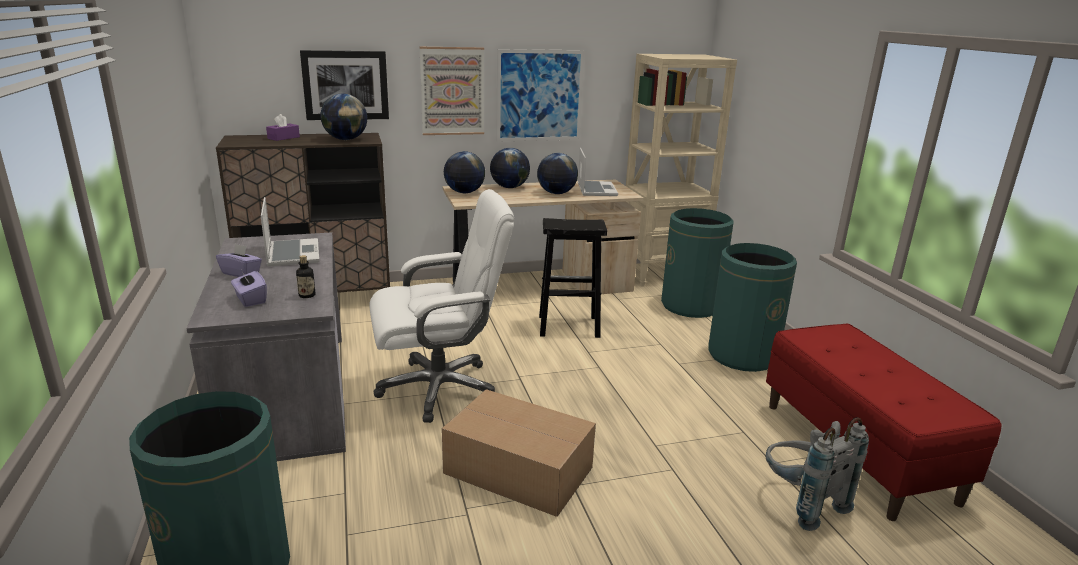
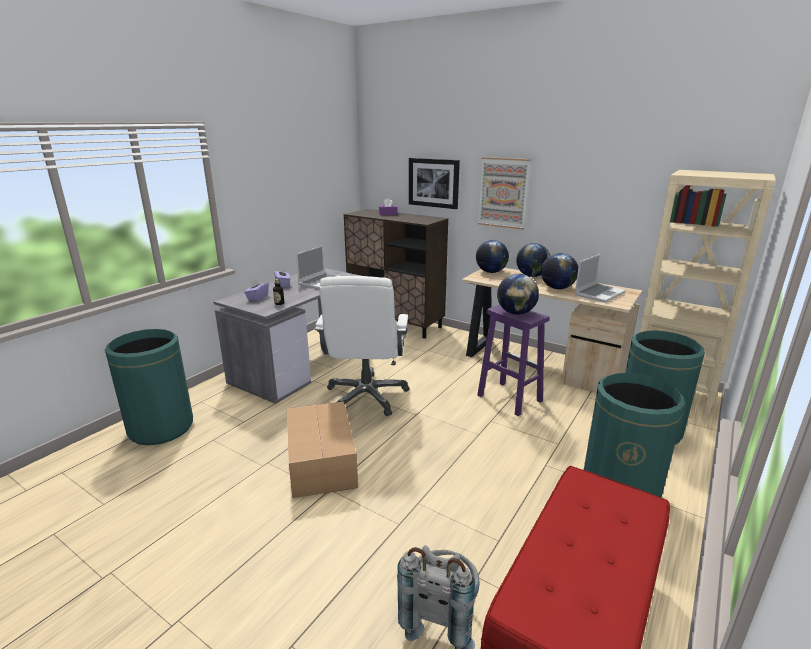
camera: 50 degrees right, 0 degrees up
globe [321,94,367,140] -> globe moved to [497,274,539,315]
white office chair [370,189,514,423] -> white office chair turned 60 degrees clockwise [315,276,410,416]
picture [496,49,585,142] -> none
black stool [539,218,607,338] -> purple stool [477,304,550,416]

